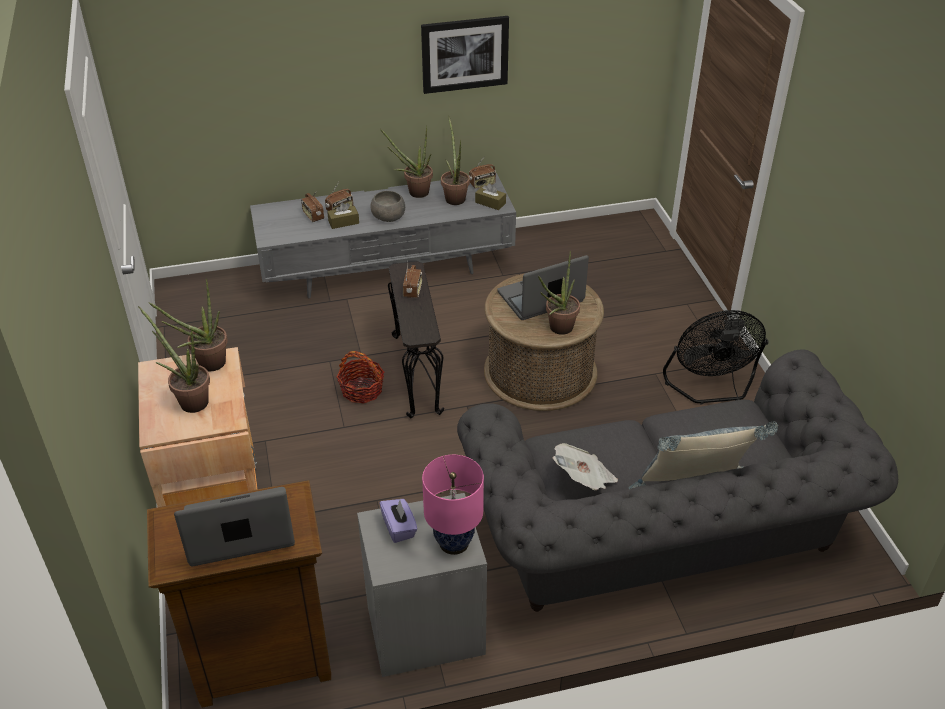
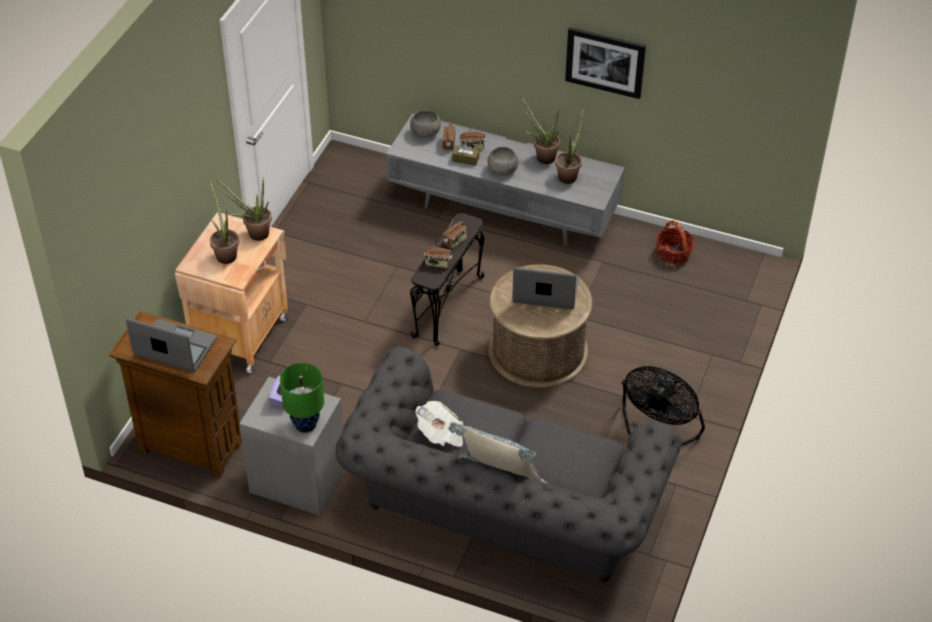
camera: 35 degrees right, 5 degrees up
basket [337,351,384,404] -> basket moved to [656,220,694,264]
pink table lamp [422,455,484,555] -> green table lamp [280,363,324,433]
radio [469,156,496,189] -> radio moved to [424,240,452,268]
brown tissue box [475,183,506,210] -> none
potted plant [538,251,580,335] -> none
none -> grey bowl [410,110,441,138]

